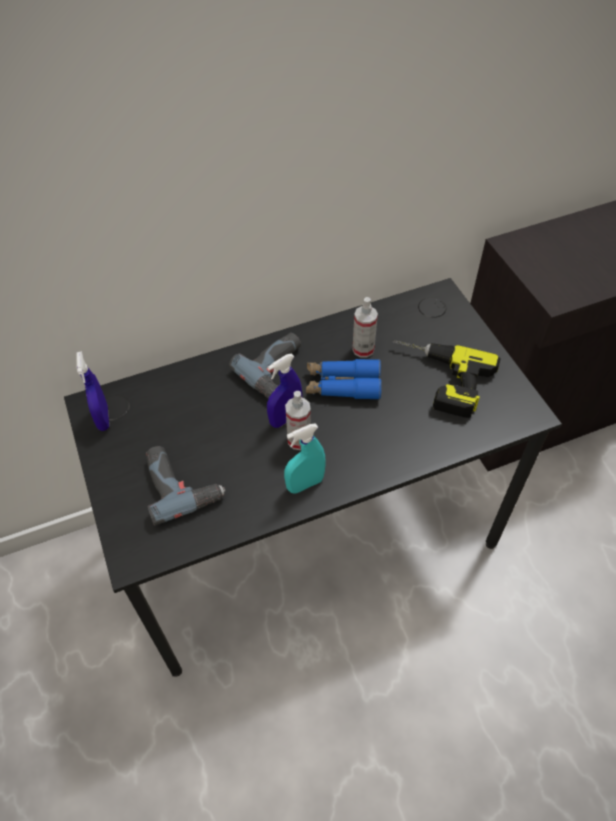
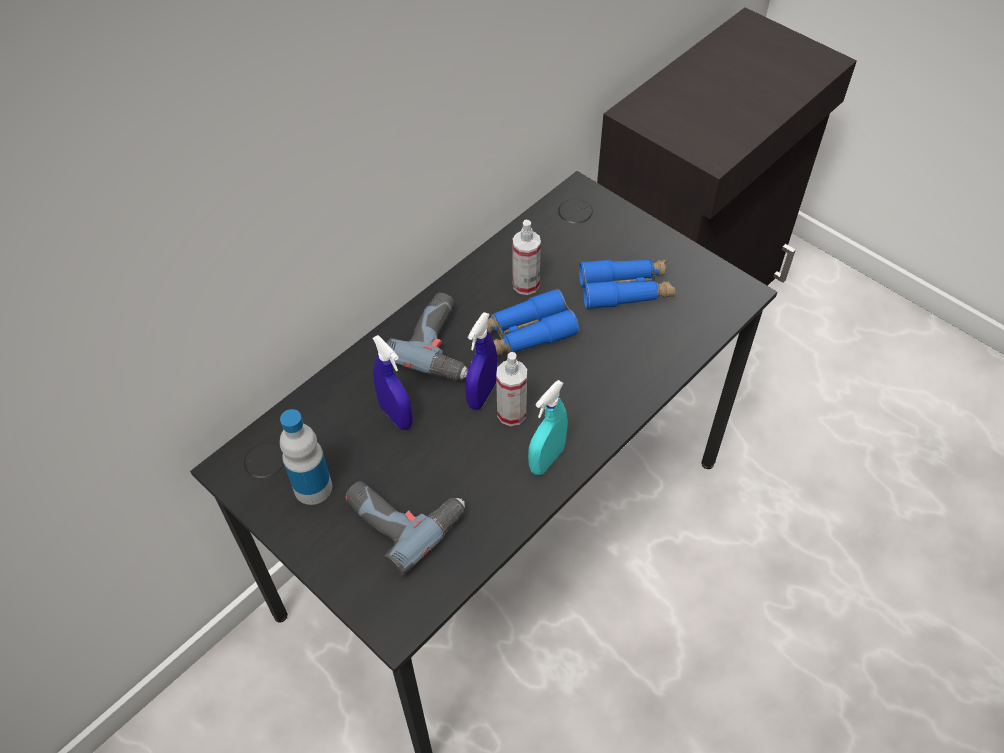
camera: 25 degrees left, 0 degrees up
blue spray bottle [76,351,109,431] -> blue spray bottle moved to [372,335,413,430]
power drill [392,340,501,418] -> blue binoculars [579,260,675,310]
none -> bottle [280,409,332,505]

